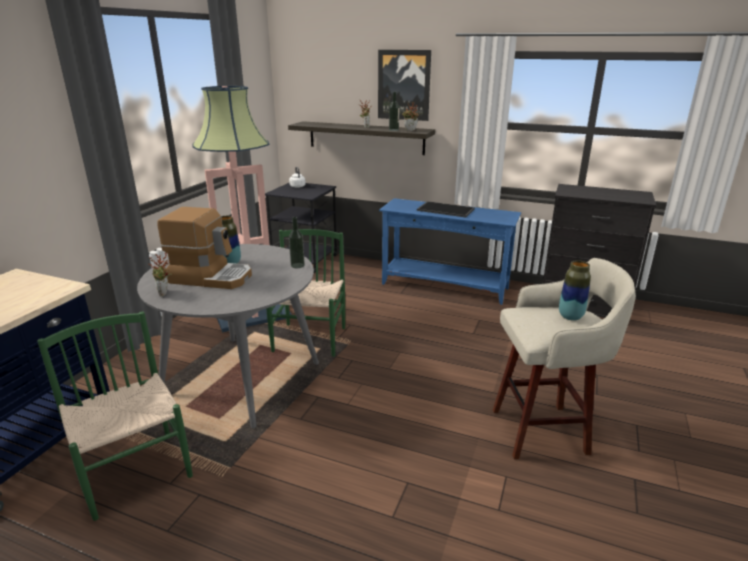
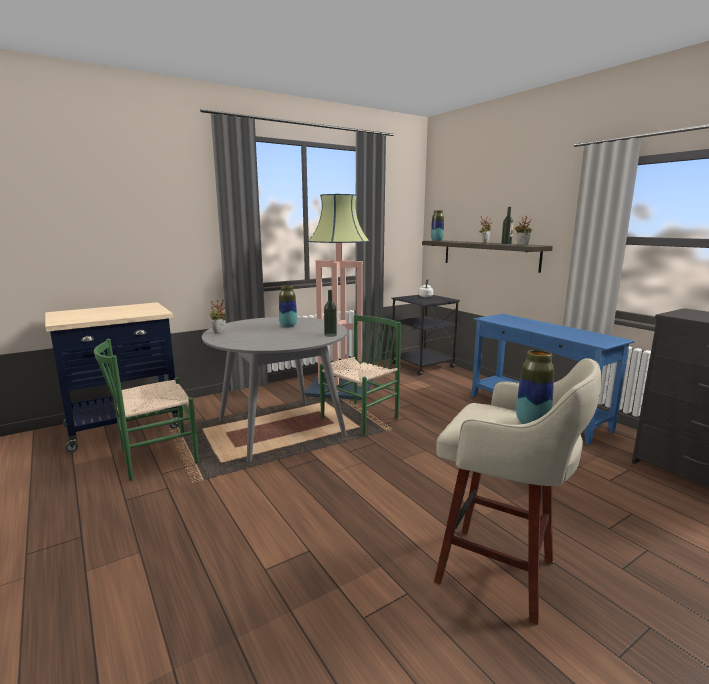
camera: 35 degrees right, 10 degrees down
green chair [37,311,193,521] -> green chair turned 120 degrees counterclockwise [94,339,199,481]
coffee machine [157,207,252,289] -> none
picture [378,50,431,121] -> none
tray [417,201,475,218] -> none
none -> vase [431,210,444,241]

